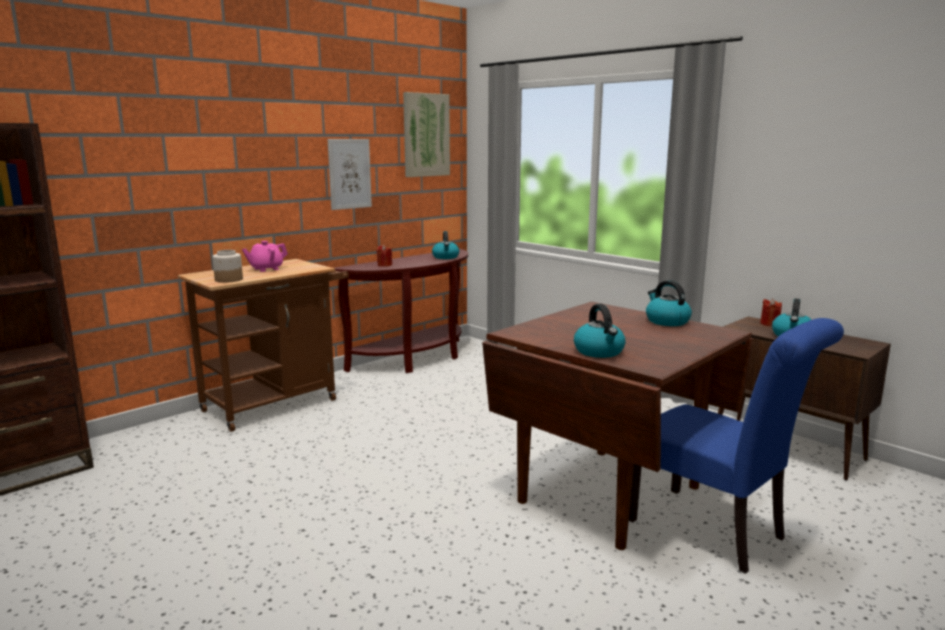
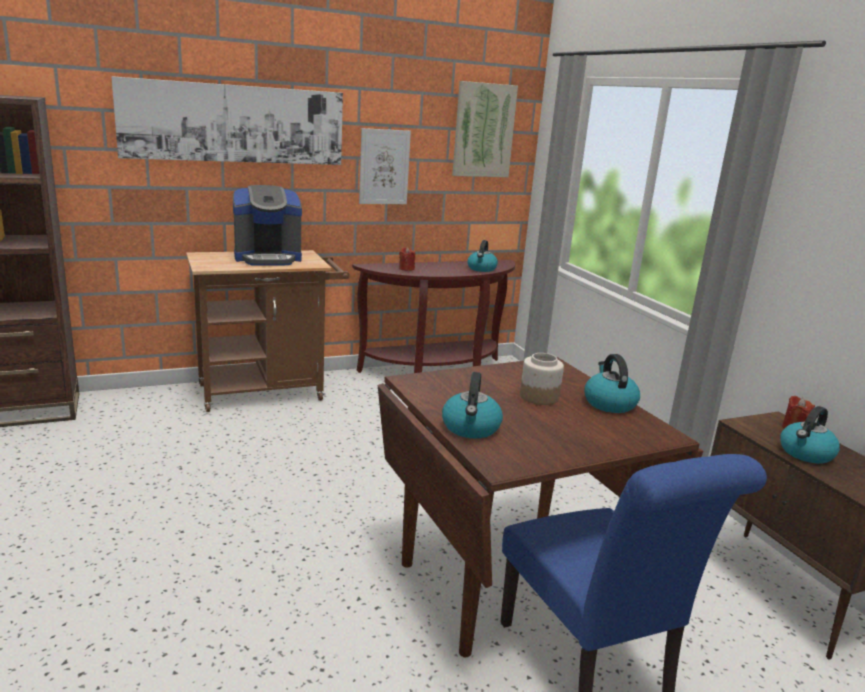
camera: 20 degrees right, 5 degrees up
jar [212,250,243,283] -> jar moved to [520,353,564,405]
pink teapot [242,241,288,272] -> coffee machine [233,185,302,266]
none -> picture [111,76,343,165]

